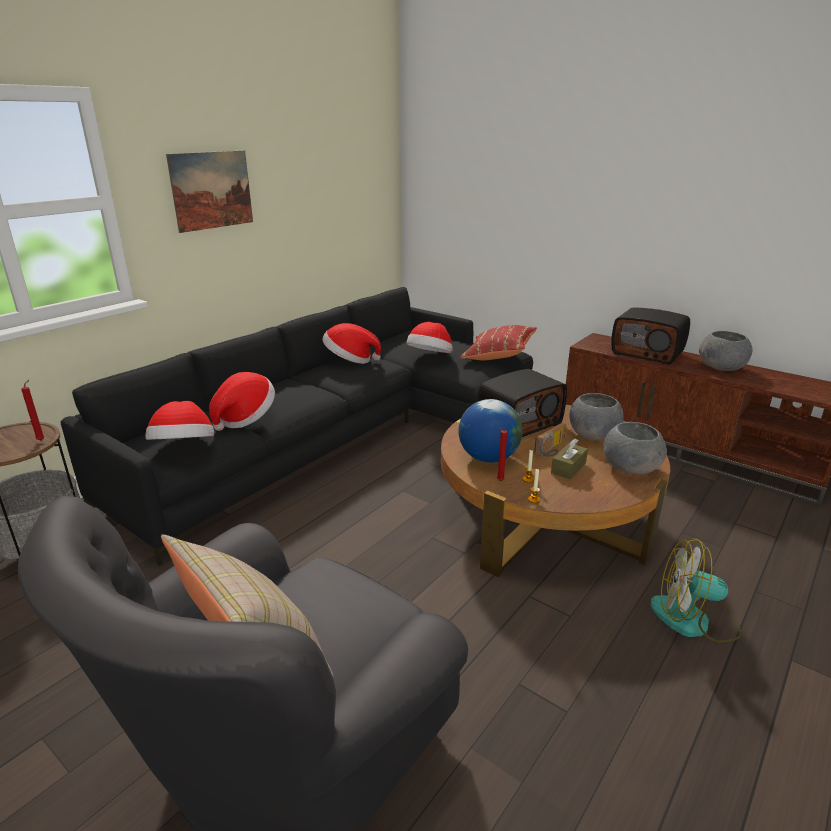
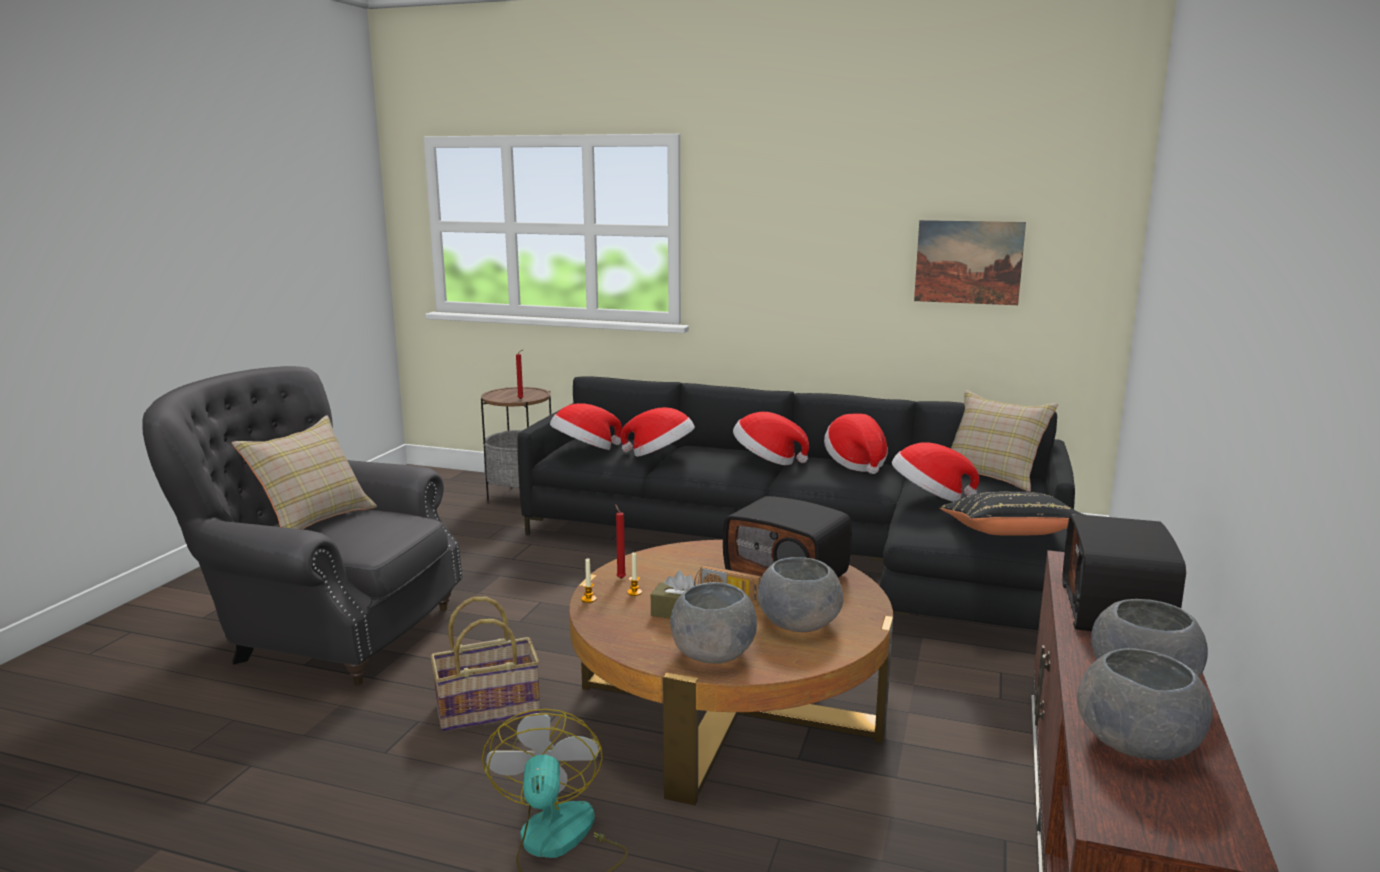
camera: 70 degrees right, 10 degrees down
picture [166,150,253,233] -> picture moved to [914,220,1026,305]
globe [458,399,523,463] -> none
red pillow [460,325,537,360] -> black pillow [940,492,1085,535]
none -> basket [430,597,540,732]
none -> hat [733,412,809,465]
none -> beige pillow [951,390,1058,492]
none -> grey bowl [1077,648,1213,760]

